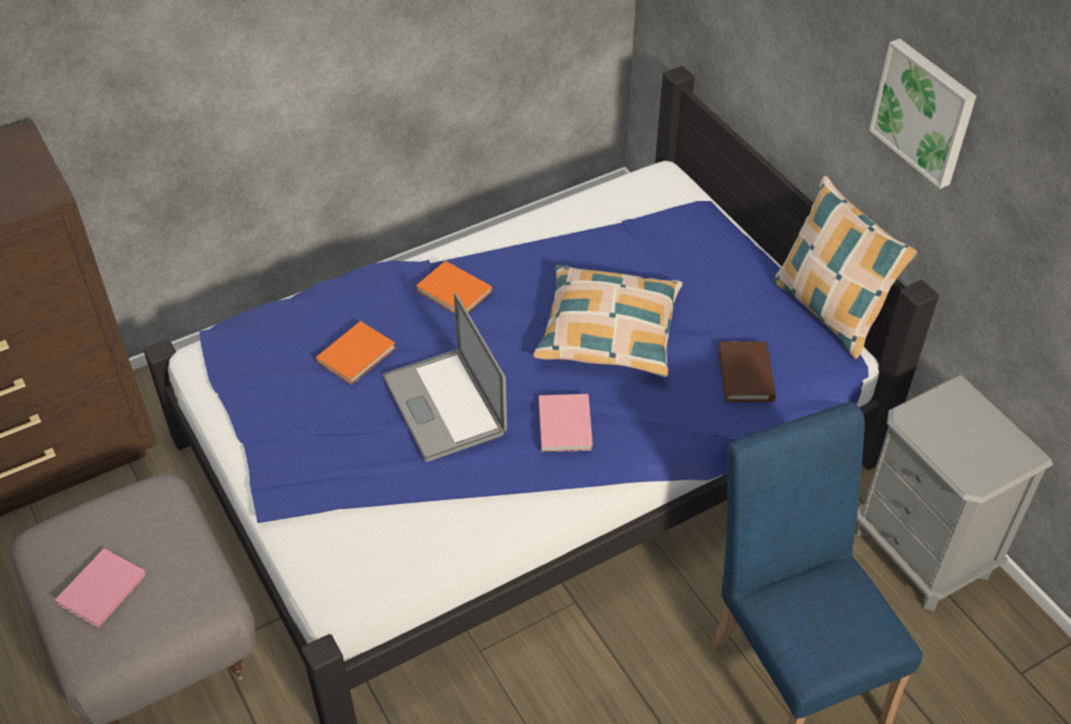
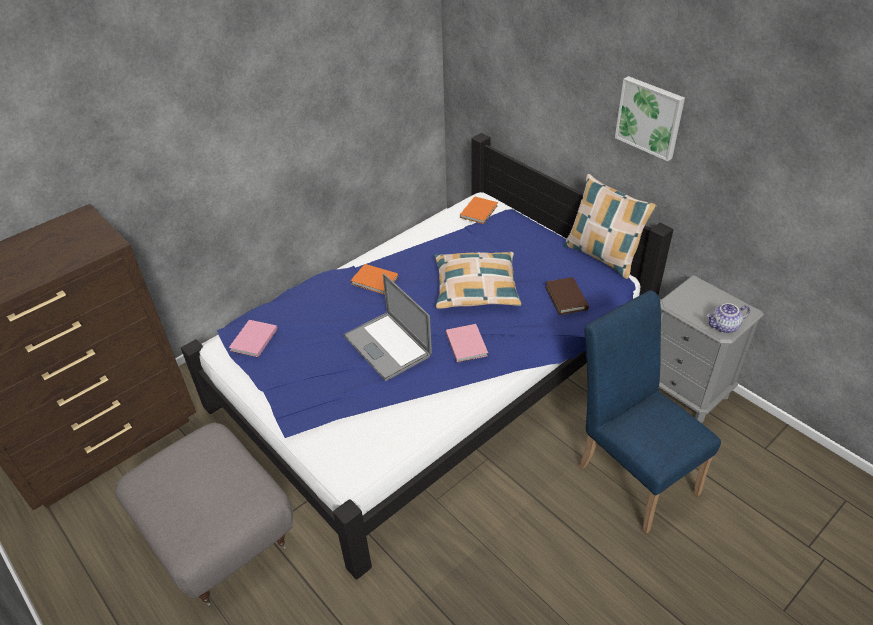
camera: 10 degrees left, 5 degrees down
pink book [55,548,146,628] -> pink book moved to [229,320,277,357]
orange book [316,321,396,385] -> orange book moved to [460,196,498,224]
none -> teapot [707,303,750,333]

